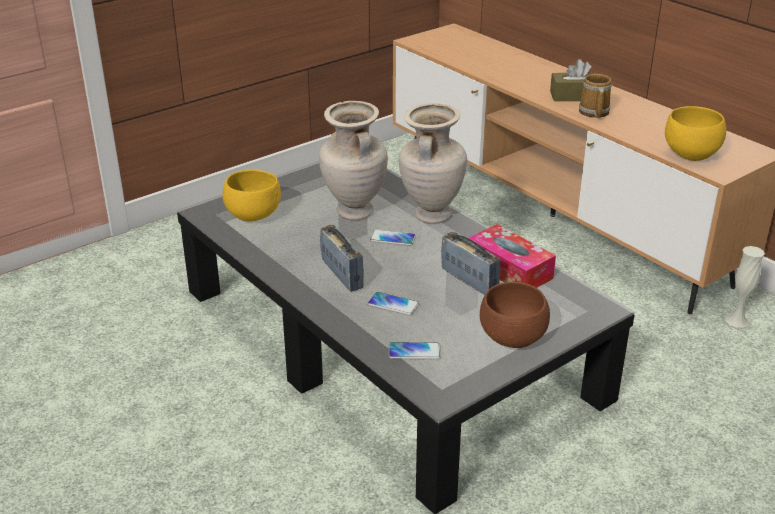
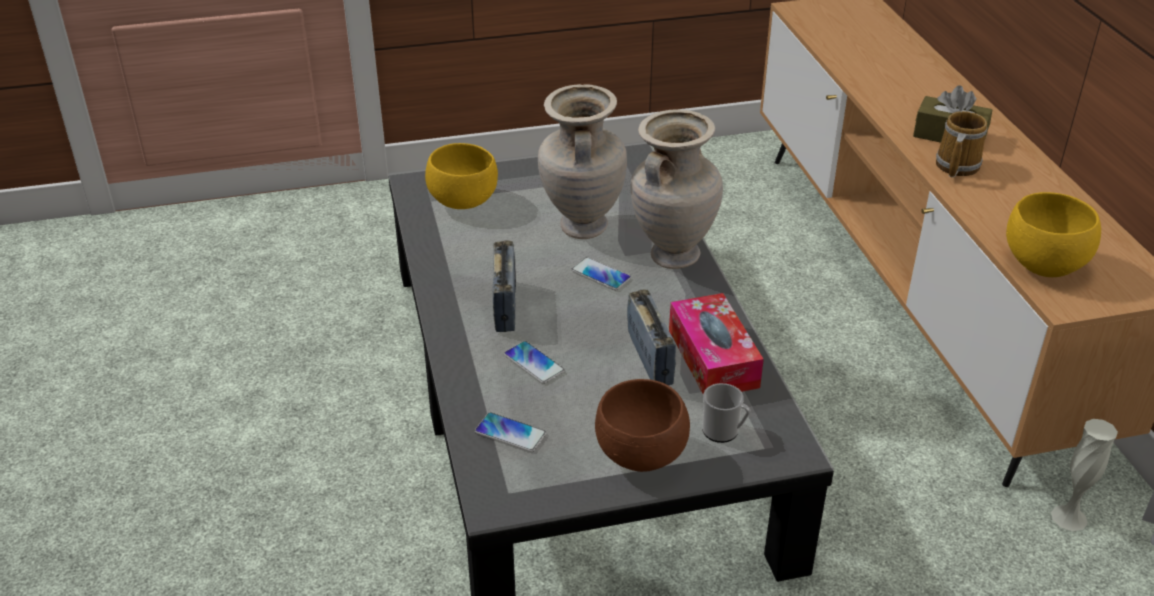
camera: 25 degrees right, 5 degrees up
none -> mug [702,383,751,443]

